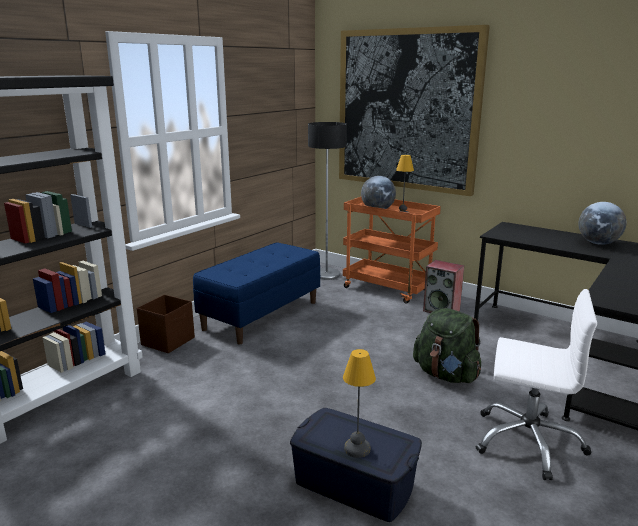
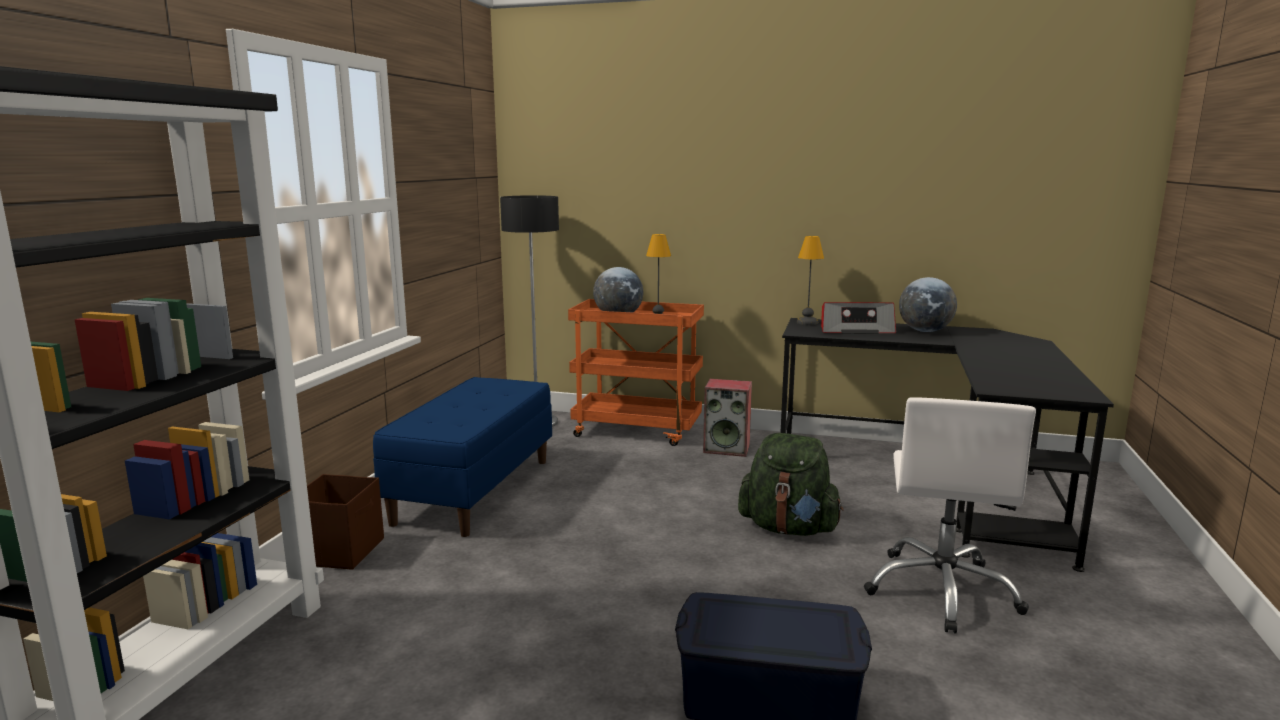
camera: 20 degrees left, 5 degrees down
picture [339,25,490,196] -> none
table lamp [343,349,376,458] -> table lamp moved to [797,236,824,325]
white office chair [476,289,597,480] -> white office chair turned 105 degrees clockwise [864,397,1036,634]
none -> radio [821,302,896,334]

